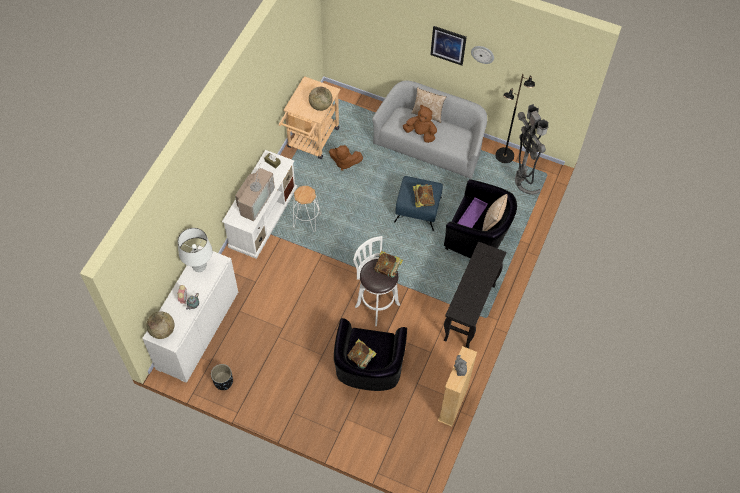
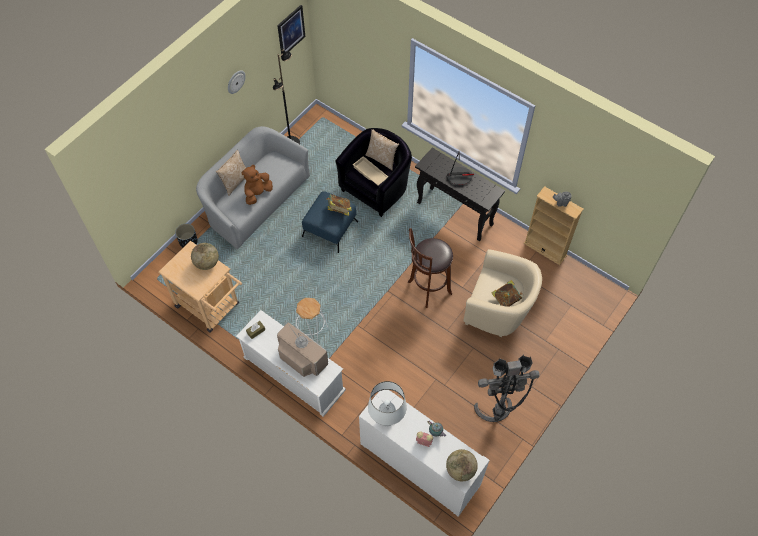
camera: 75 degrees left, 0 degrees up
black planter [211,364,233,390] -> black planter moved to [175,224,198,248]
brown plush toy [329,145,363,171] -> none
black armchair [334,318,407,391] -> beige armchair [464,249,542,337]
white stool [353,236,400,326] -> brown stool [408,228,453,308]
book [374,251,403,277] -> none
picture [430,26,467,66] -> picture moved to [277,5,305,55]
purple tray [457,197,488,228] -> beige tray [353,156,388,185]
grey floor lamp [515,104,549,195] -> grey floor lamp moved to [474,355,540,422]
none -> table lamp [447,151,474,185]

